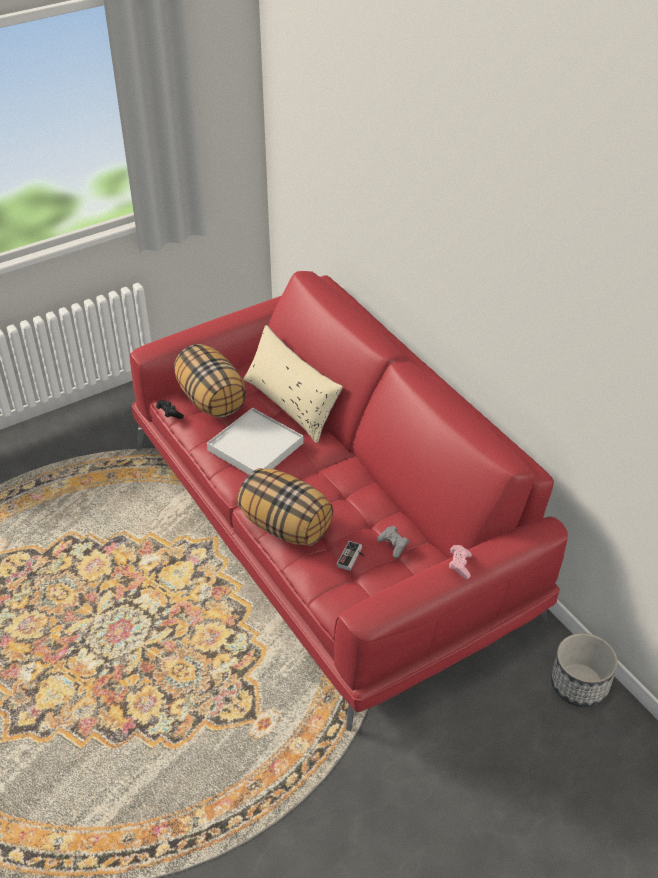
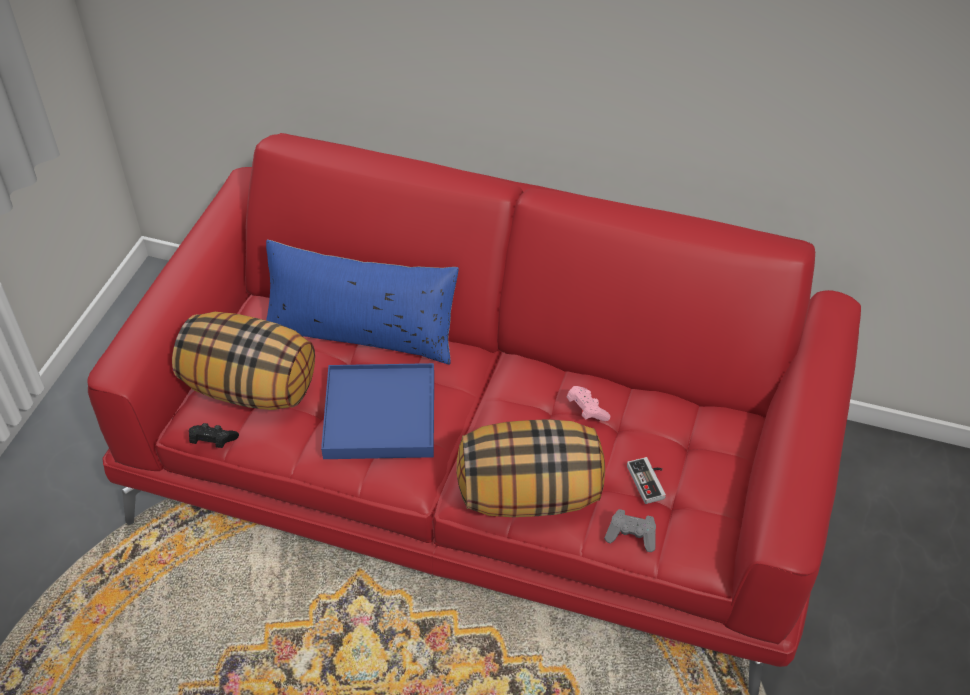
camera: 40 degrees left, 5 degrees up
white tray [207,408,303,475] -> blue tray [321,363,434,459]
beige pillow [243,325,343,443] -> blue pillow [266,240,459,364]
grey game controller [377,526,409,558] -> grey game controller moved to [604,509,656,552]
pink game controller [449,545,472,579] -> pink game controller moved to [566,386,610,421]
planter [551,633,618,707] -> none

